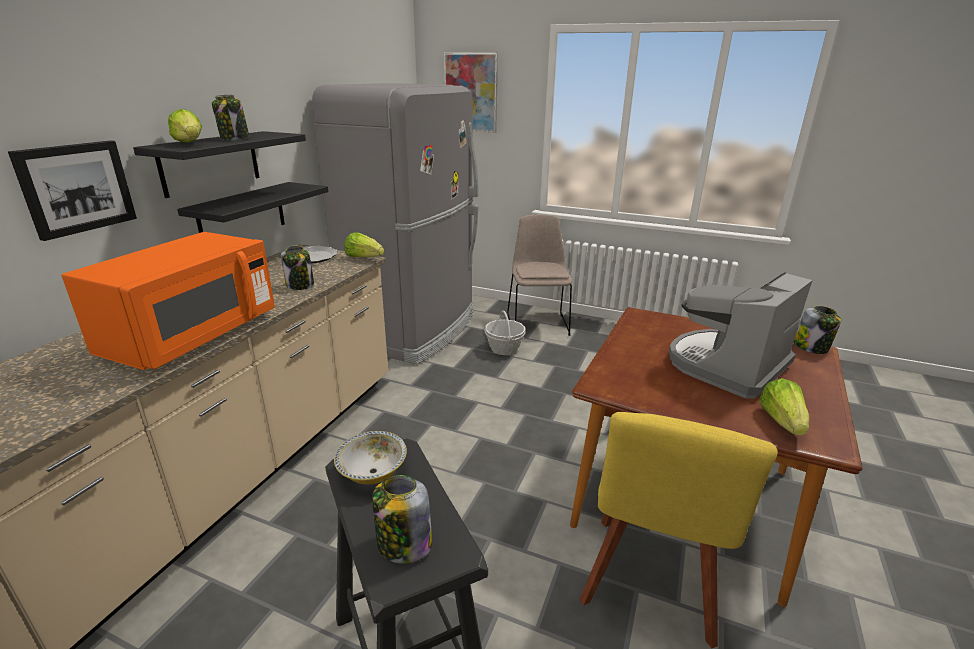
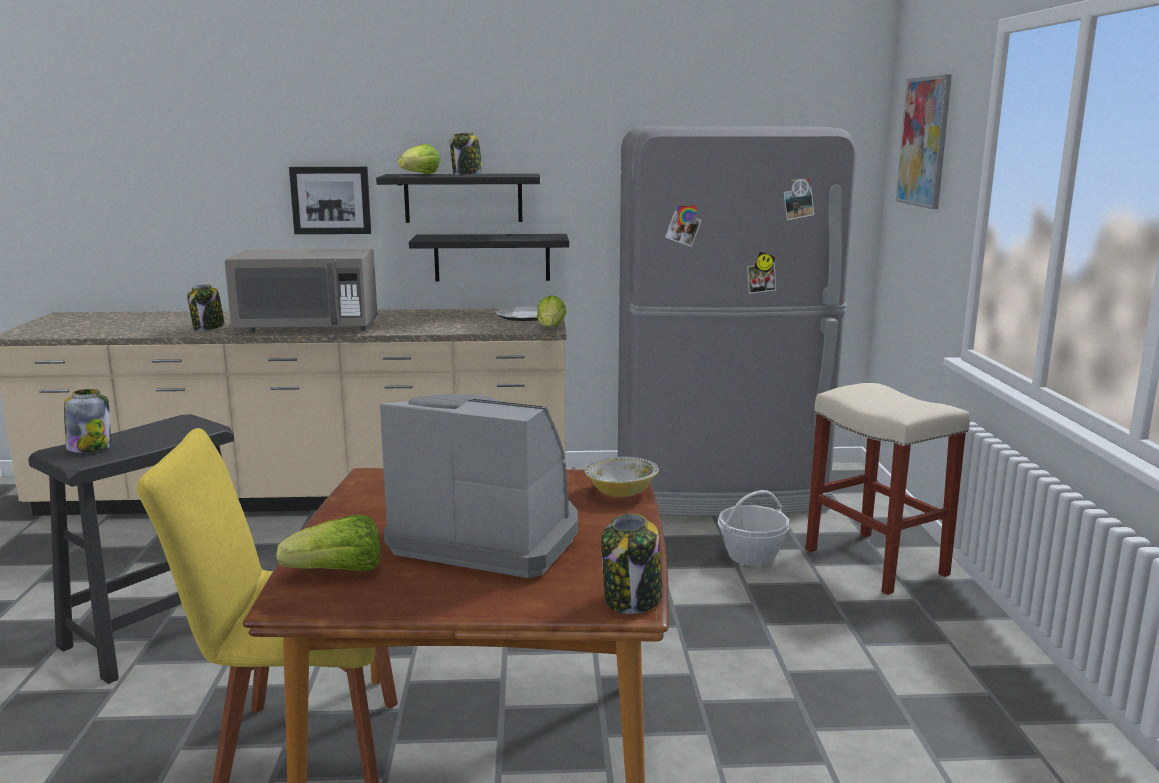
camera: 65 degrees right, 10 degrees down
orange microwave [62,232,275,370] -> grey microwave [225,249,378,332]
jar [281,246,314,290] -> jar moved to [187,284,225,331]
bowl [334,431,407,485] -> bowl moved to [585,457,659,497]
beige chair [507,215,572,336] -> beige stool [806,383,970,595]

